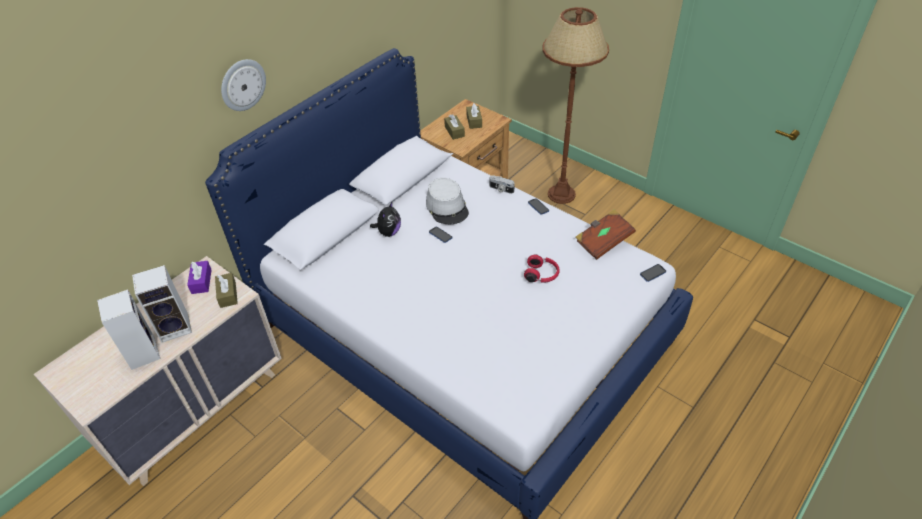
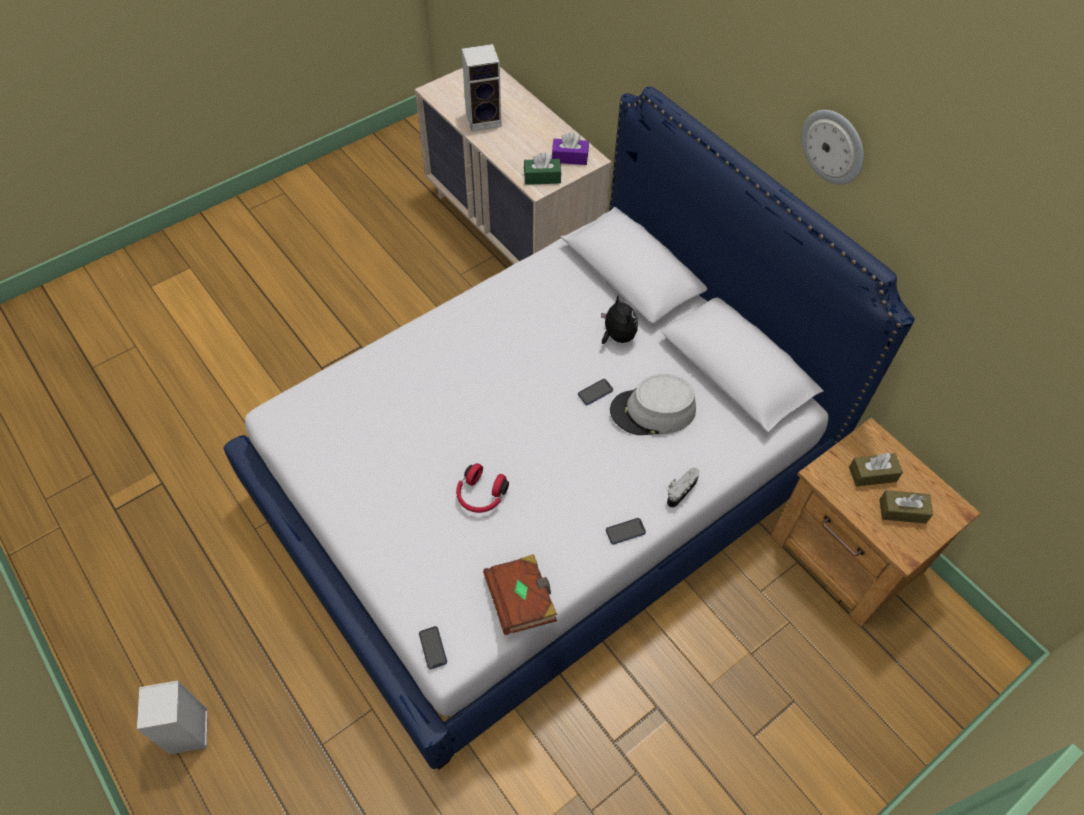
camera: 100 degrees right, 10 degrees up
speaker [132,265,192,343] -> speaker moved to [137,680,208,755]
brown tissue box [215,273,238,308] -> green tissue box [524,152,561,185]
wall clock [221,59,266,111] -> wall clock moved to [801,110,864,185]
plush toy [370,202,401,237] -> plush toy turned 150 degrees counterclockwise [601,295,638,344]
brown floor lamp [543,7,609,204] -> none

